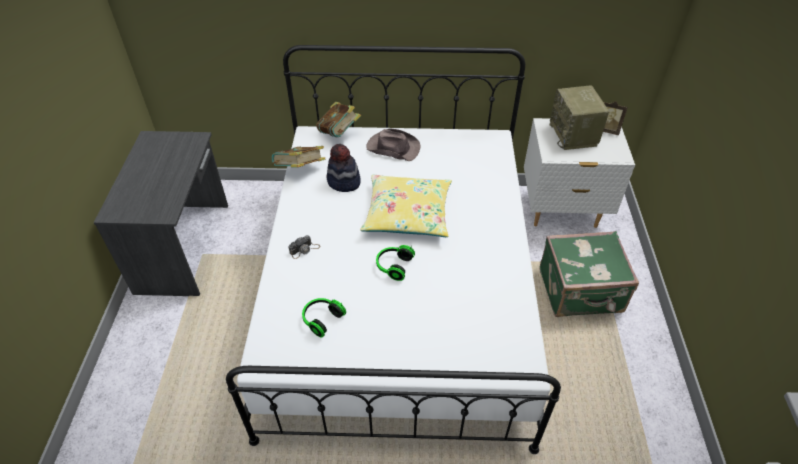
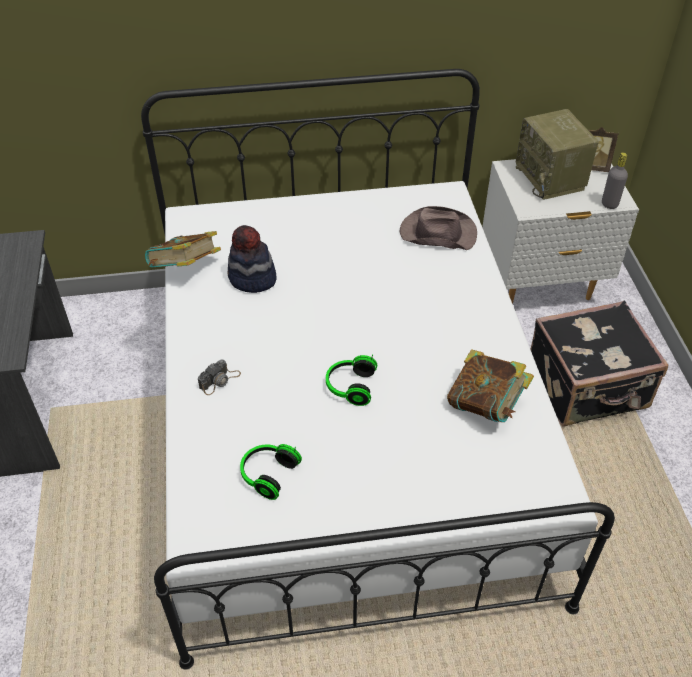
camera: 10 degrees left, 0 degrees up
book [316,102,361,137] -> book moved to [447,349,534,422]
yellow pillow [360,175,452,237] -> none
brown hat [366,129,420,161] -> brown hat moved to [400,206,477,250]
green suitcase [540,231,639,317] -> black suitcase [530,301,668,427]
none -> grey bottle [602,153,628,209]

